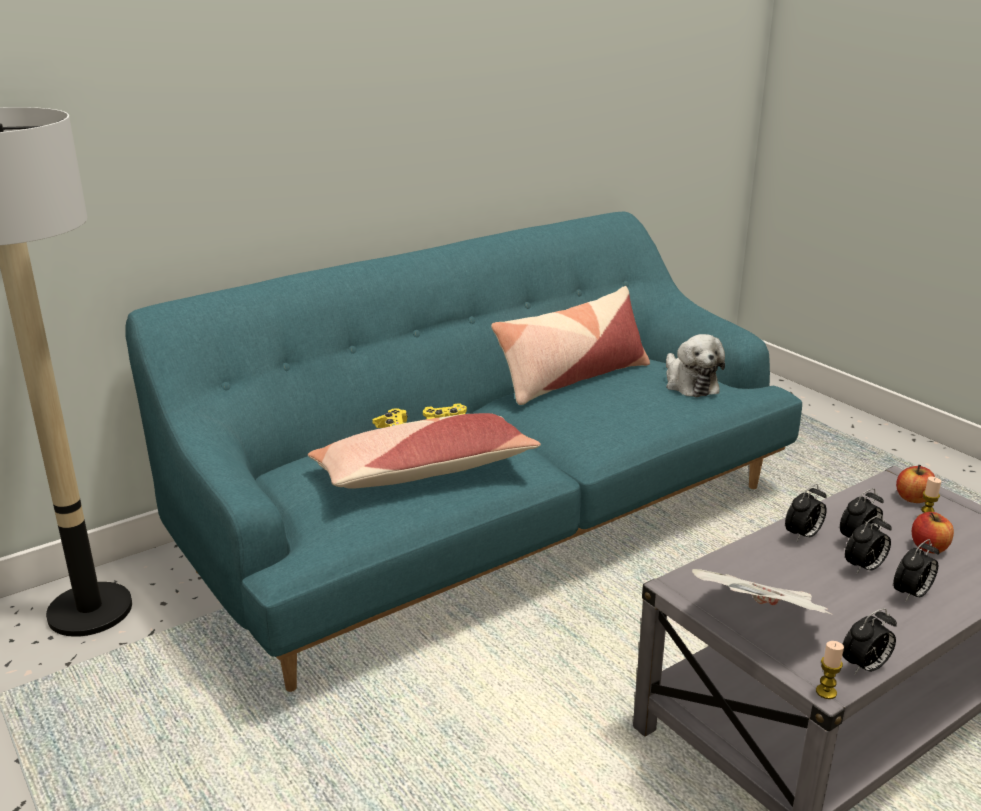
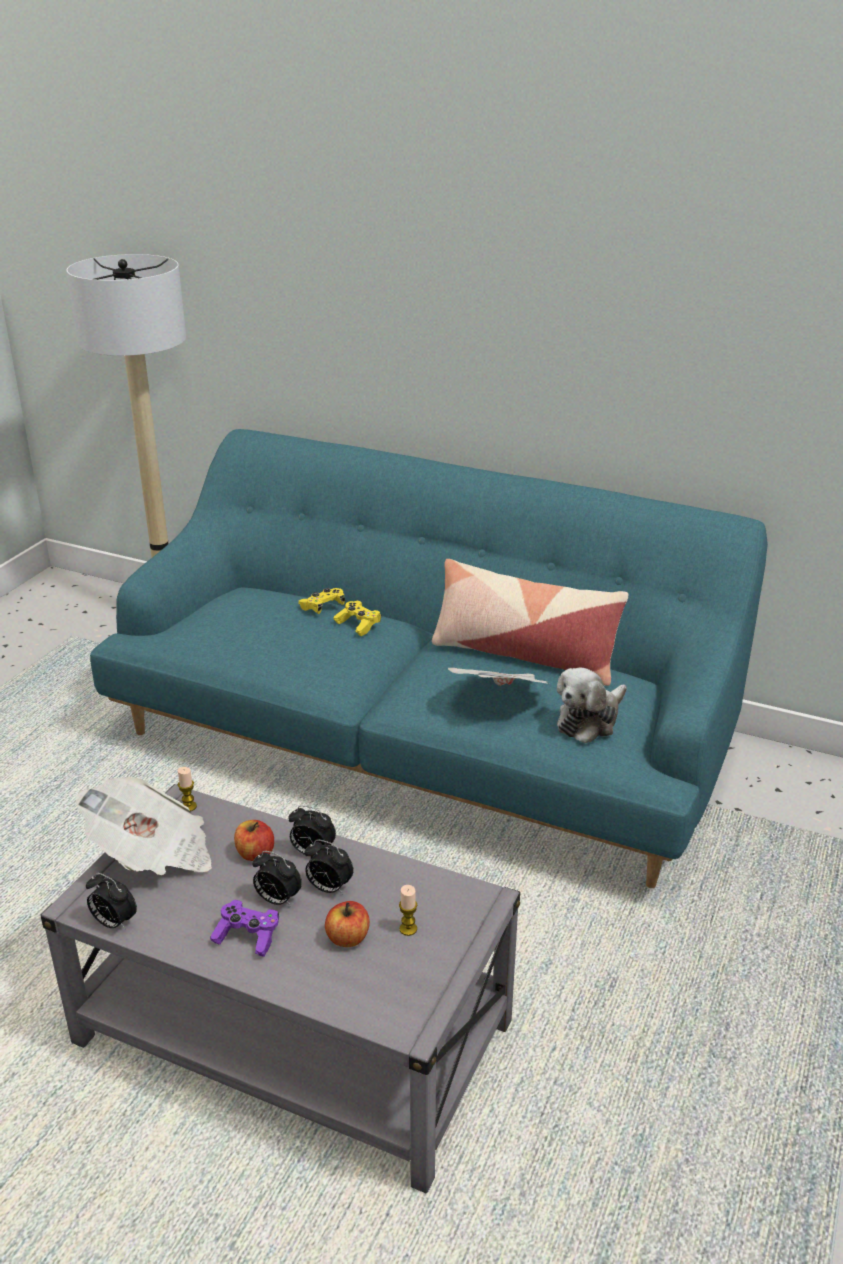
camera: 60 degrees right, 5 degrees up
pillow [308,413,541,489] -> none
candle [816,641,844,699] -> candle moved to [178,767,197,812]
alarm clock [893,539,939,602] -> purple game controller [210,900,279,957]
apple [896,465,935,503] -> apple moved to [234,820,274,861]
none -> newspaper [448,668,549,686]

